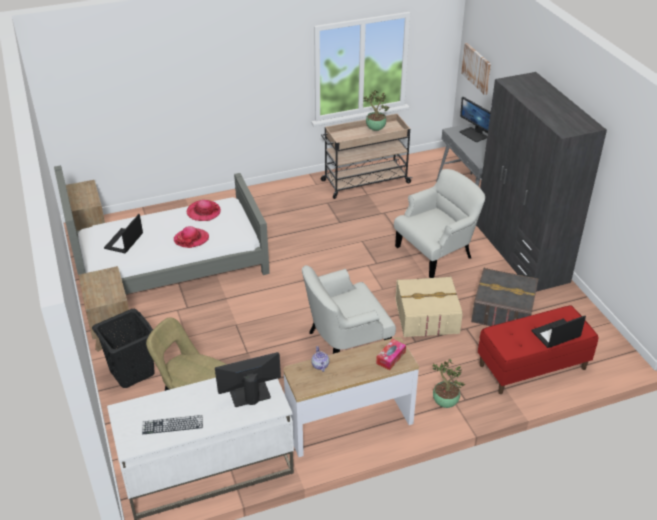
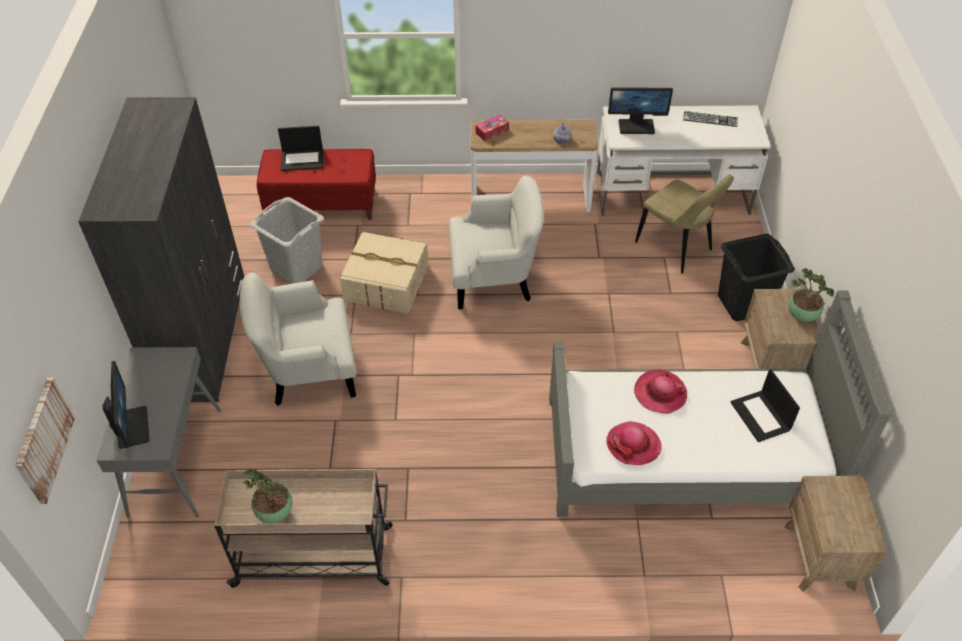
camera: 160 degrees left, 10 degrees up
laptop [104,214,143,253] -> laptop turned 120 degrees clockwise [730,369,800,442]
potted plant [433,359,465,408] -> potted plant moved to [789,268,834,322]
grey storage box [471,267,538,326] -> grey laundry basket [250,197,324,284]

